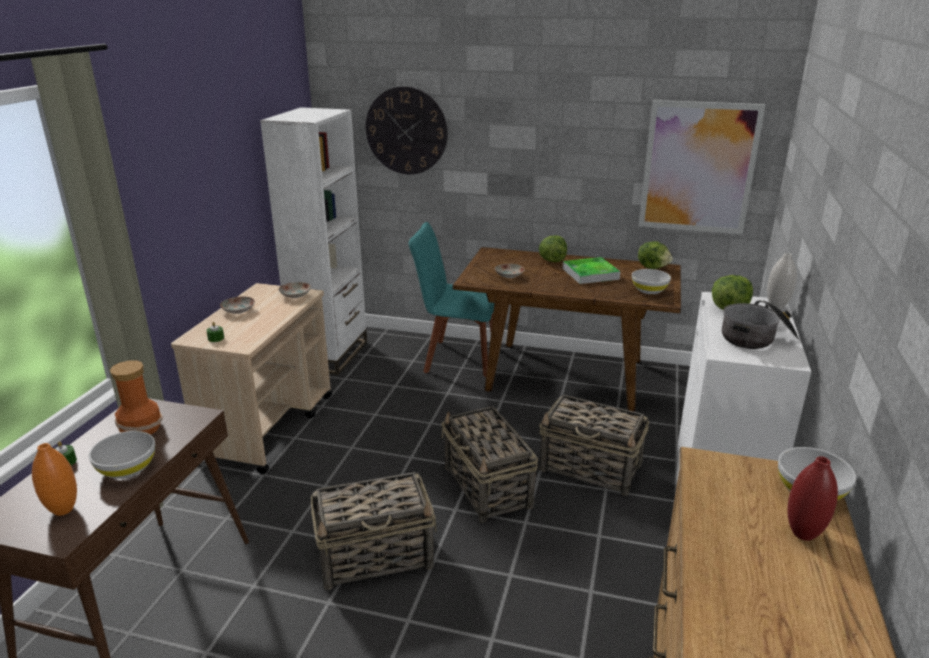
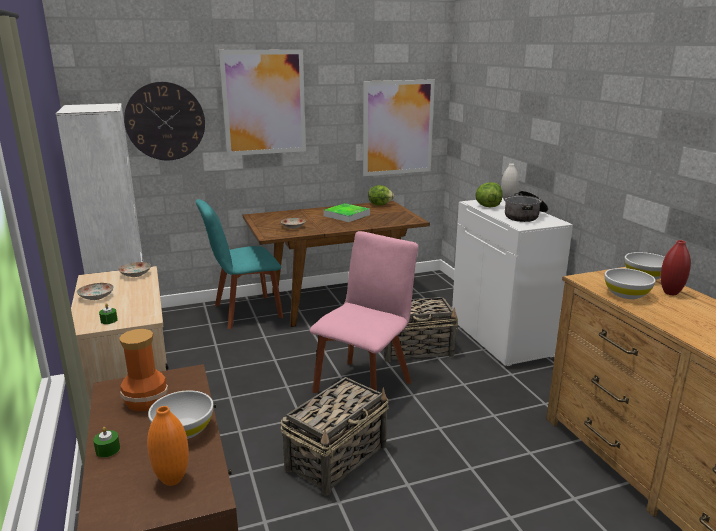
camera: 35 degrees left, 5 degrees down
basket [441,406,538,523] -> pink chair [310,231,418,393]
lettuce [539,235,567,262] -> none
white bowl [632,269,671,294] -> white bowl moved to [605,268,656,299]
none -> picture [219,49,306,156]

